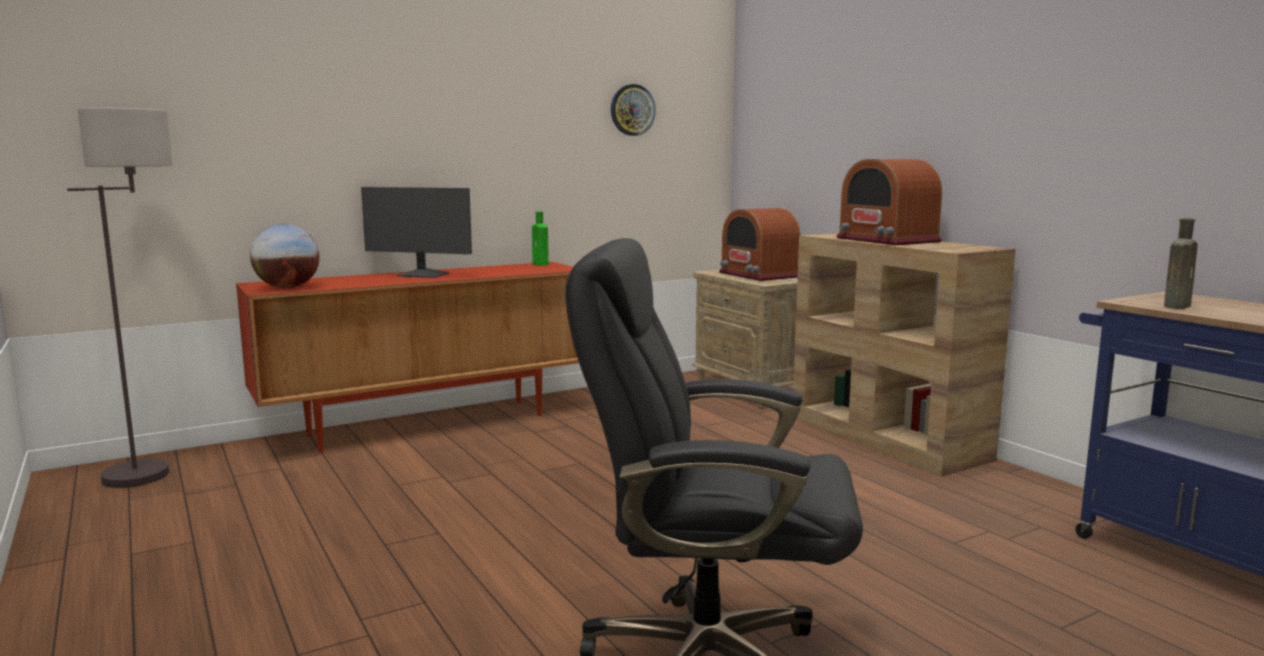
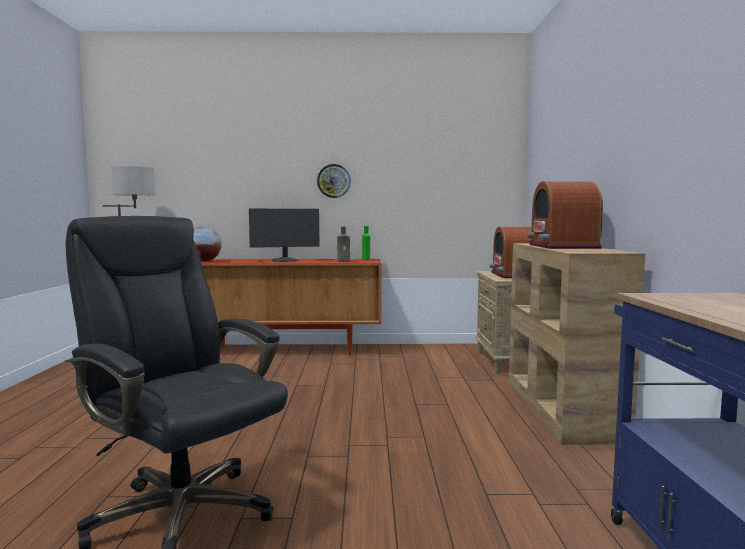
camera: 30 degrees right, 5 degrees down
monitor [361,187,472,278] -> monitor turned 60 degrees counterclockwise [249,209,320,262]
wall clock [611,84,656,136] -> wall clock moved to [317,164,351,198]
brown bottle [1164,218,1198,309] -> brown bottle moved to [337,226,350,262]

